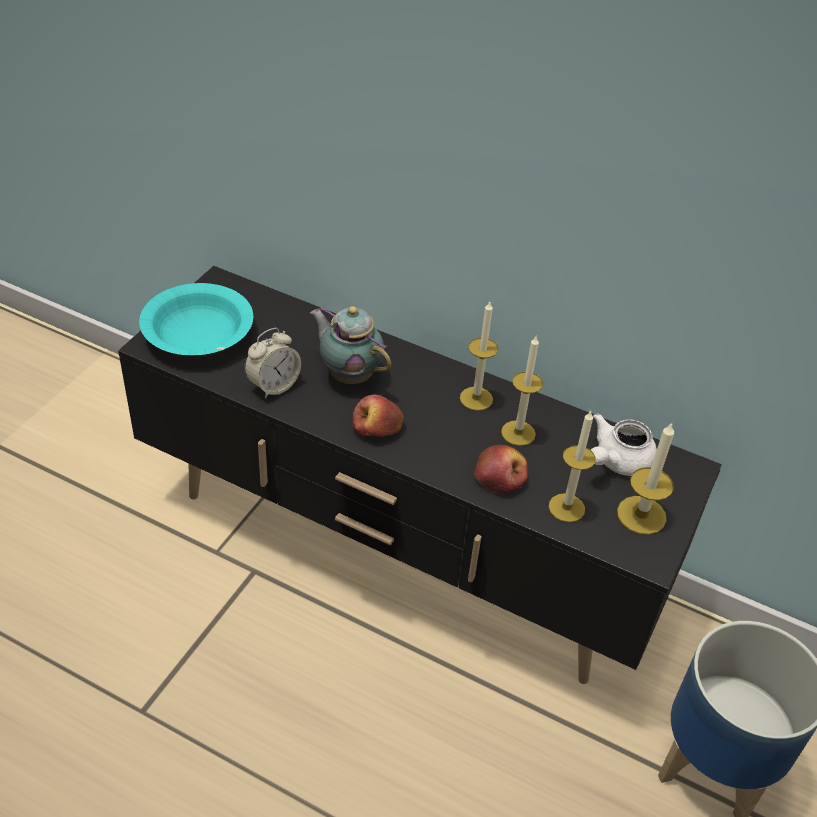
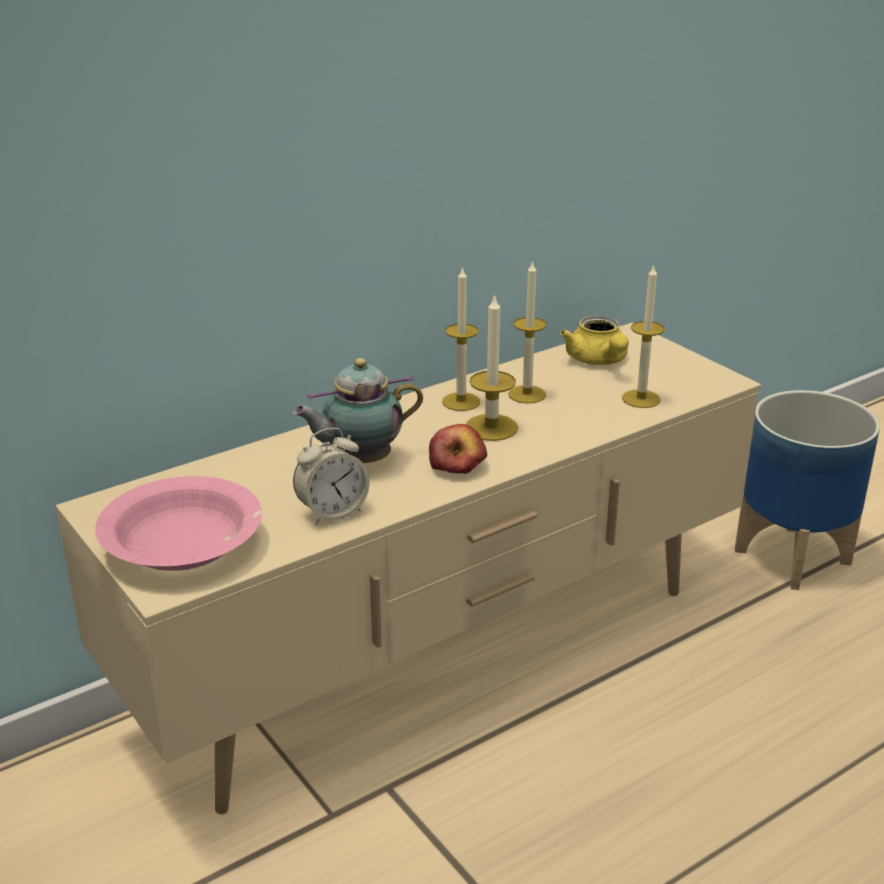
camera: 60 degrees left, 15 degrees down
black tv stand [118,266,722,684] -> beige tv stand [56,323,761,814]
turquoise bowl [139,283,253,355] -> pink bowl [95,476,262,571]
alarm clock [244,328,301,399] -> alarm clock turned 75 degrees clockwise [293,428,370,525]
apple [474,445,528,494] -> none
white teapot [591,413,657,476] -> yellow teapot [560,316,629,365]
candle [617,422,674,535] -> candle moved to [466,293,518,441]

